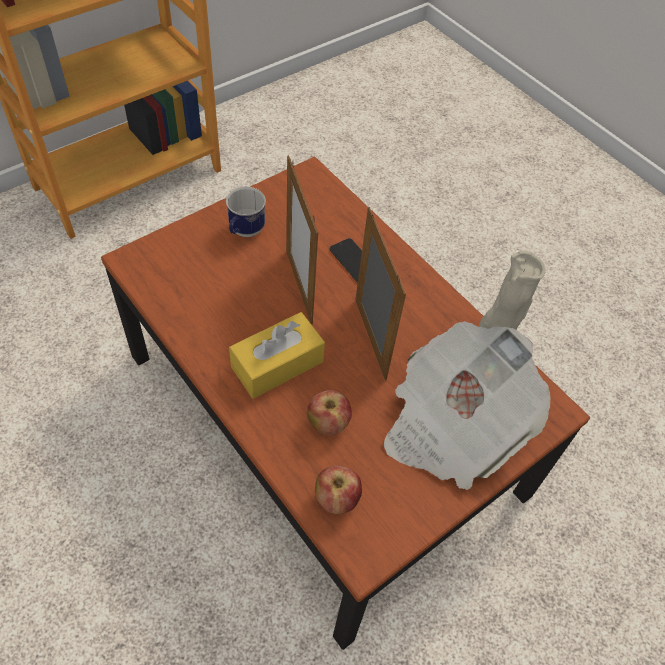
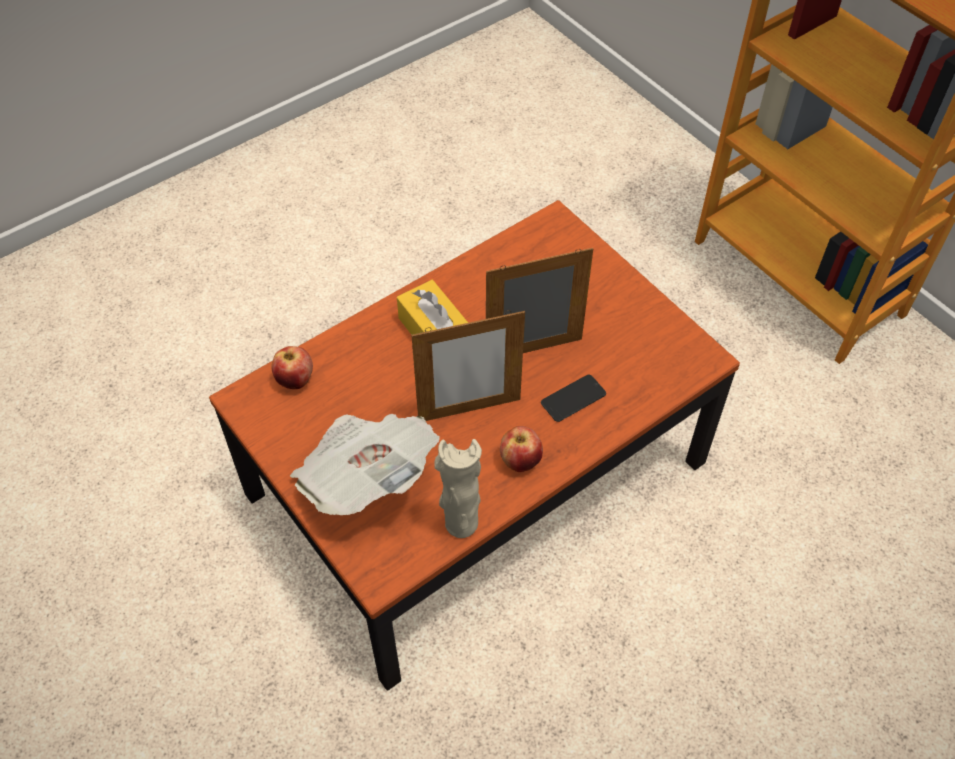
camera: 95 degrees right, 0 degrees up
mug [226,187,266,237] -> none
apple [307,390,352,435] -> apple moved to [500,426,543,472]

